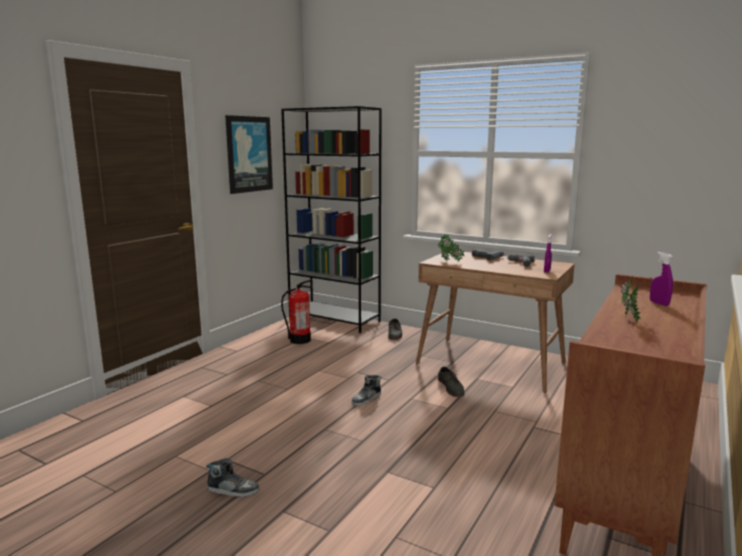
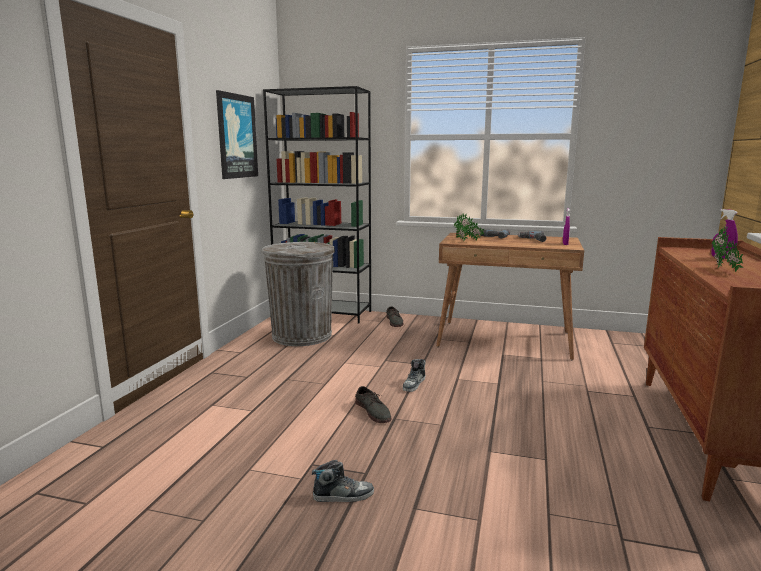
camera: 15 degrees left, 0 degrees up
fire extinguisher [281,280,312,344] -> grey trash can [261,242,335,346]
grey shoe [438,367,465,397] -> grey shoe moved to [355,386,391,423]

